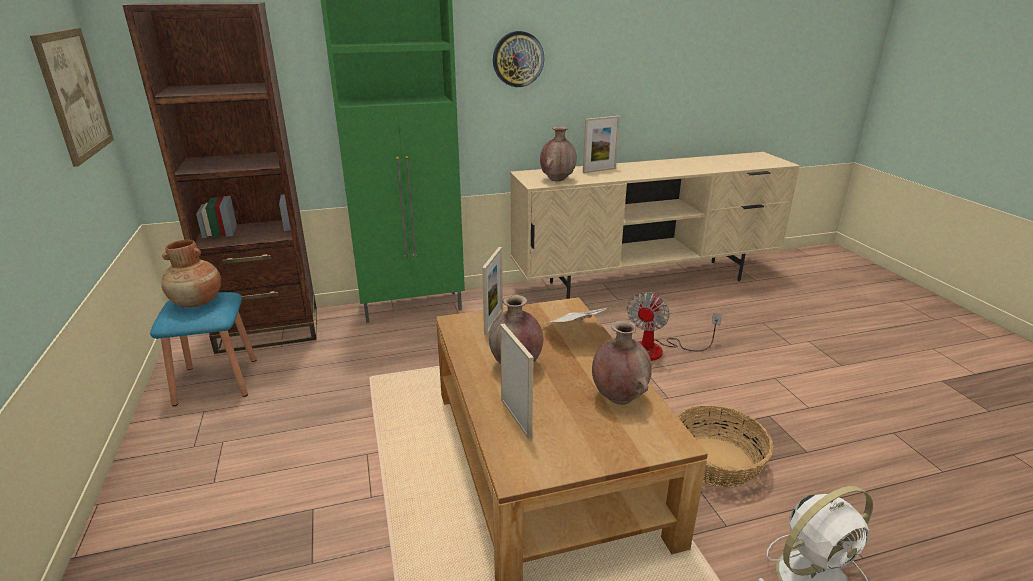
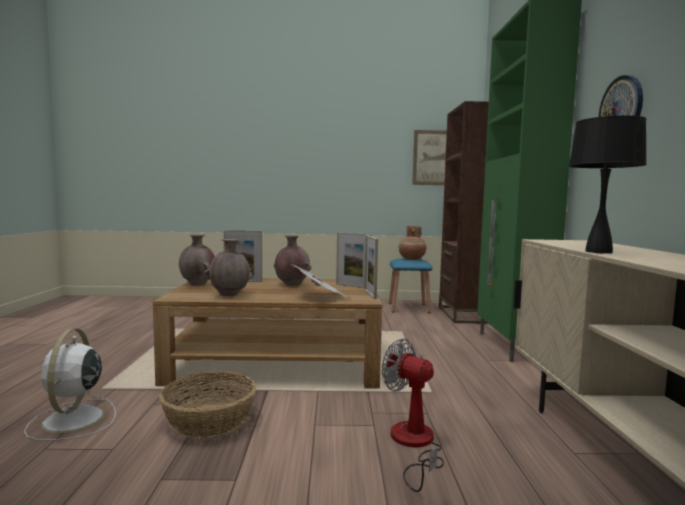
camera: 105 degrees right, 20 degrees down
brown vase [540,127,577,182] -> brown vase moved to [179,234,215,286]
picture frame [583,116,620,173] -> picture frame moved to [364,235,378,299]
none -> black table lamp [569,115,647,254]

